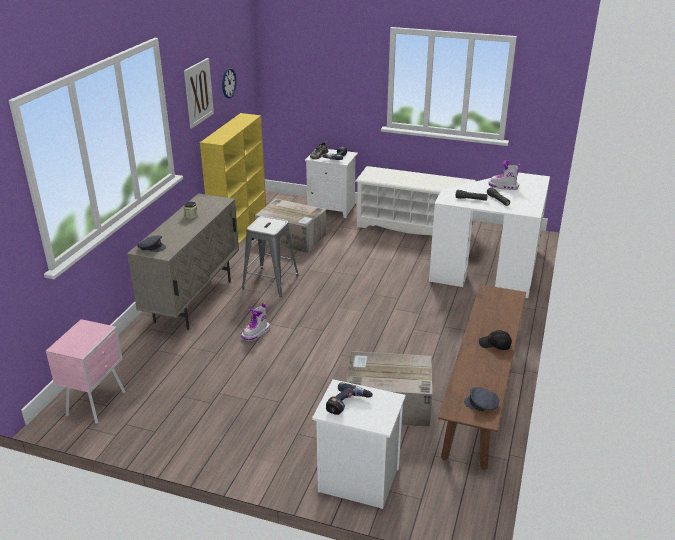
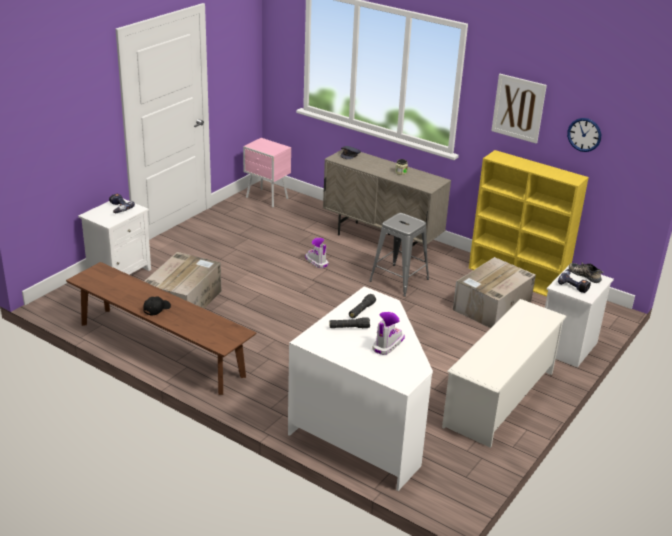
camera: 105 degrees right, 0 degrees up
grey cap [464,387,499,411] -> none

